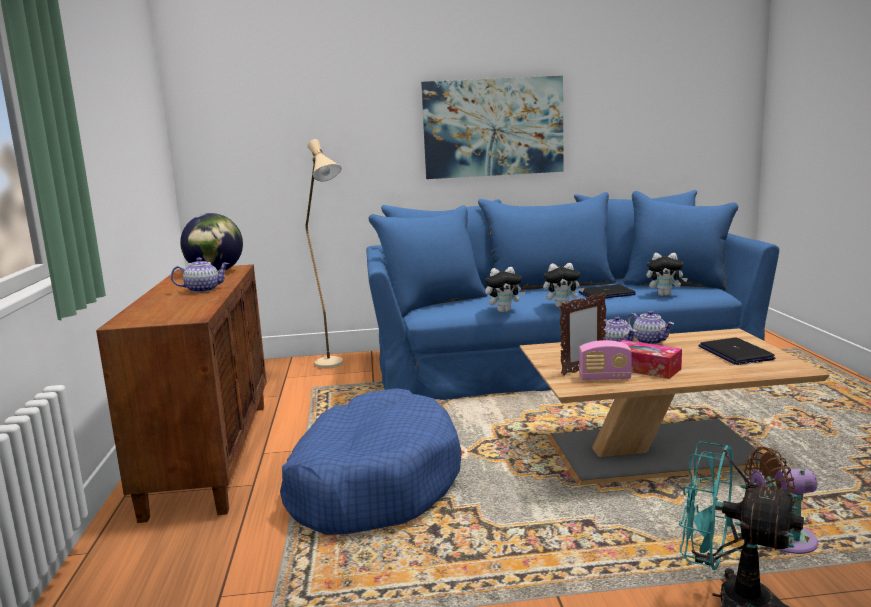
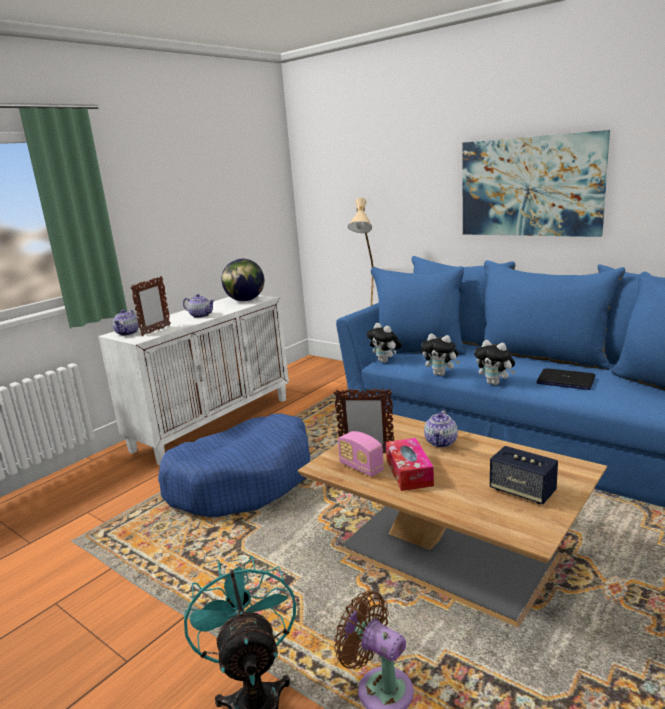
camera: 45 degrees right, 5 degrees up
brown cabinet [96,265,267,523] -> white cabinet [98,295,289,465]
teapot [627,311,674,344] -> teapot moved to [113,310,139,336]
plush toy [646,253,688,296] -> plush toy moved to [366,323,402,363]
laptop [698,338,775,365] -> speaker [490,446,558,504]
none -> picture frame [131,276,171,336]

